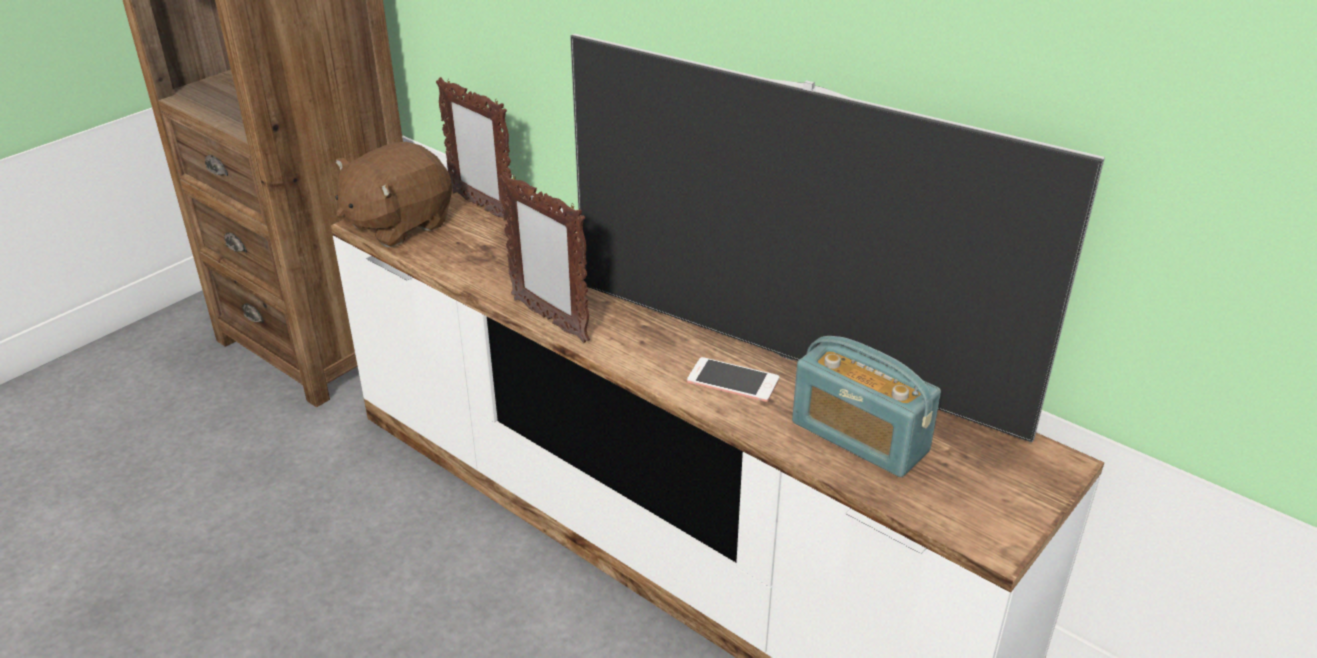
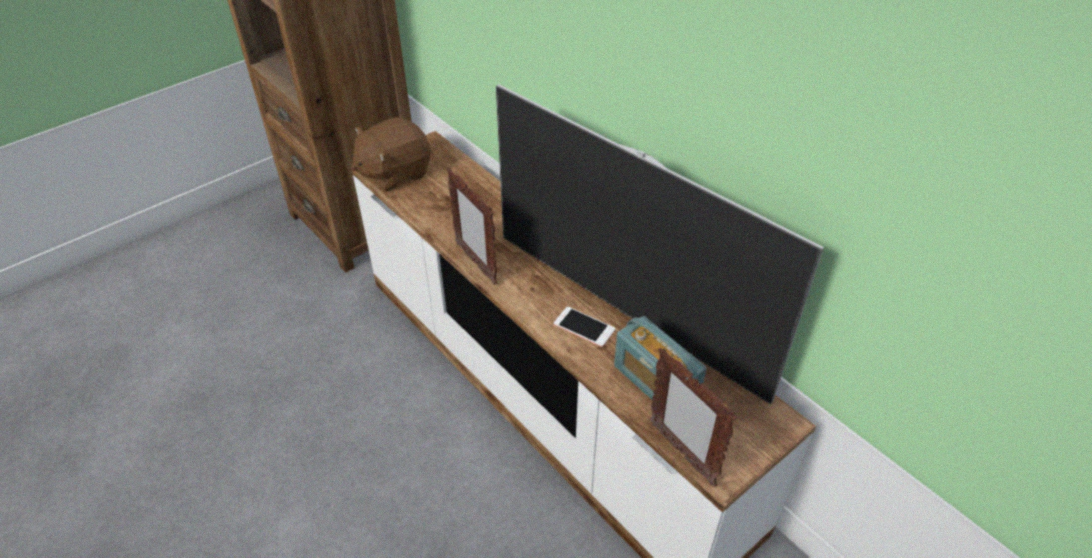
camera: 10 degrees right, 10 degrees up
picture frame [436,77,512,218] -> picture frame moved to [649,348,737,487]

